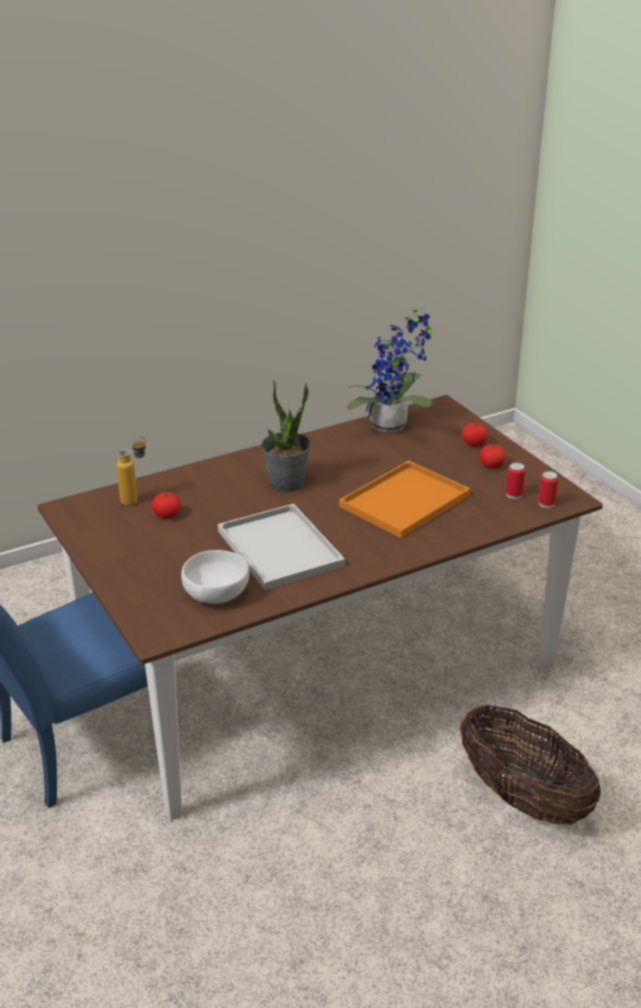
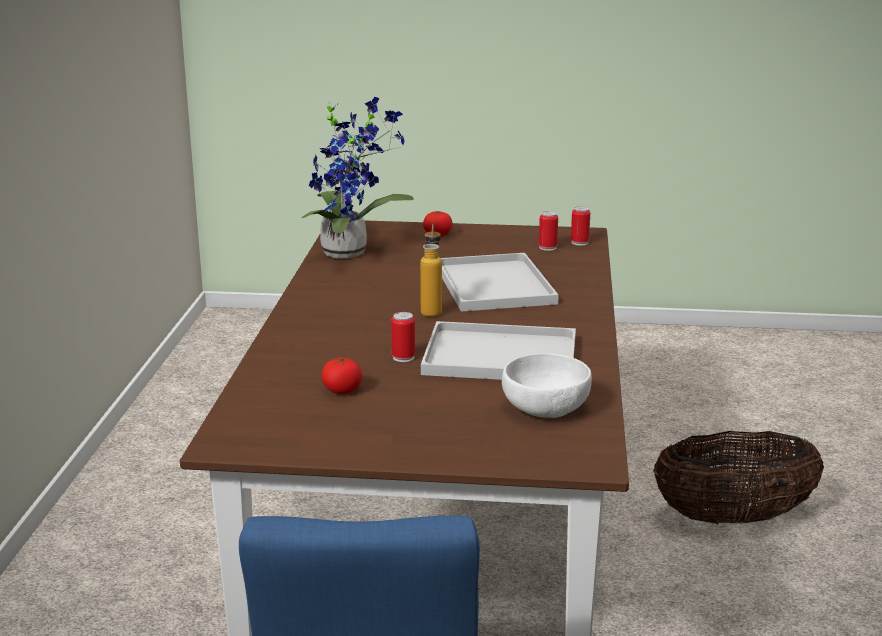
camera: 55 degrees left, 10 degrees down
bottle [117,437,146,506] -> bottle moved to [420,224,442,317]
potted plant [261,380,311,492] -> none
orange tray [339,461,471,538] -> white tray [441,253,559,312]
tomato [479,444,505,468] -> none
none -> can [391,312,415,362]

